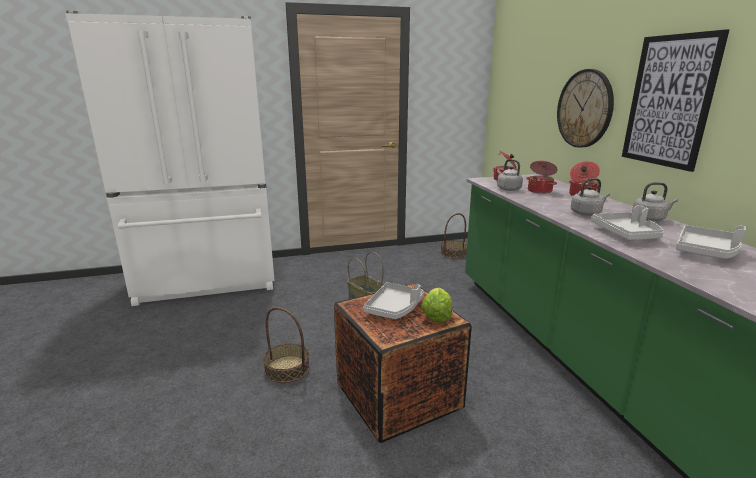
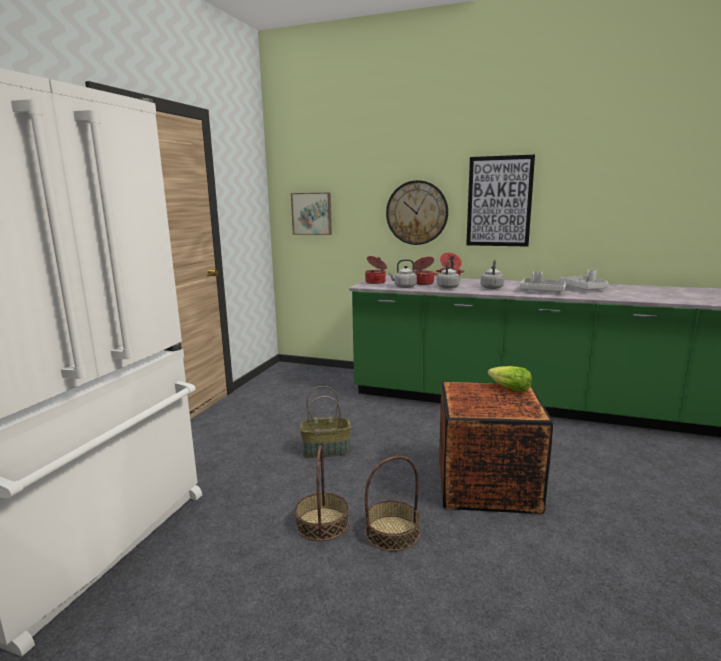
camera: 55 degrees left, 5 degrees down
grey tray [363,282,424,319] -> none
basket [440,213,467,259] -> basket moved to [295,446,349,541]
grey kettle [632,182,678,221] -> grey kettle moved to [437,260,460,289]
none -> picture [291,193,332,235]

